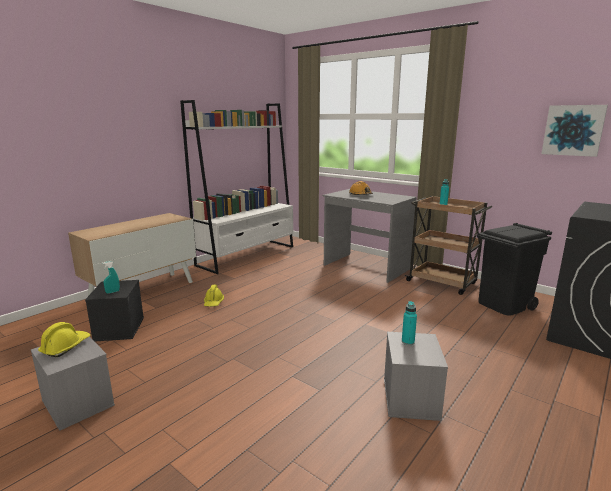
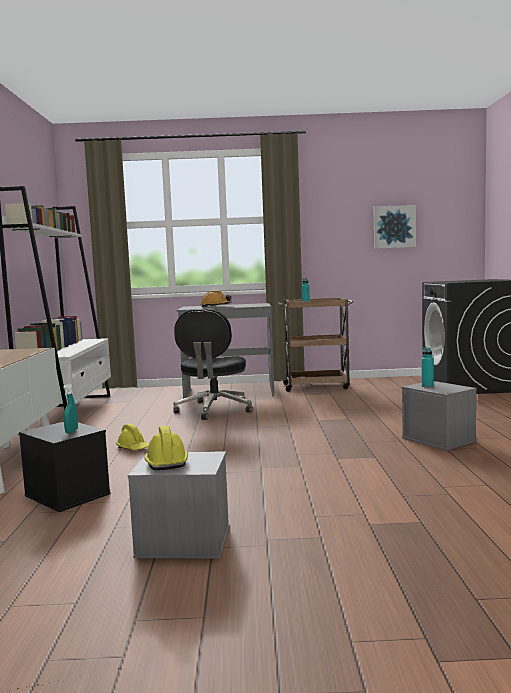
camera: 40 degrees left, 10 degrees down
black trash can [477,223,552,316] -> none
none -> black office chair [173,309,253,420]

